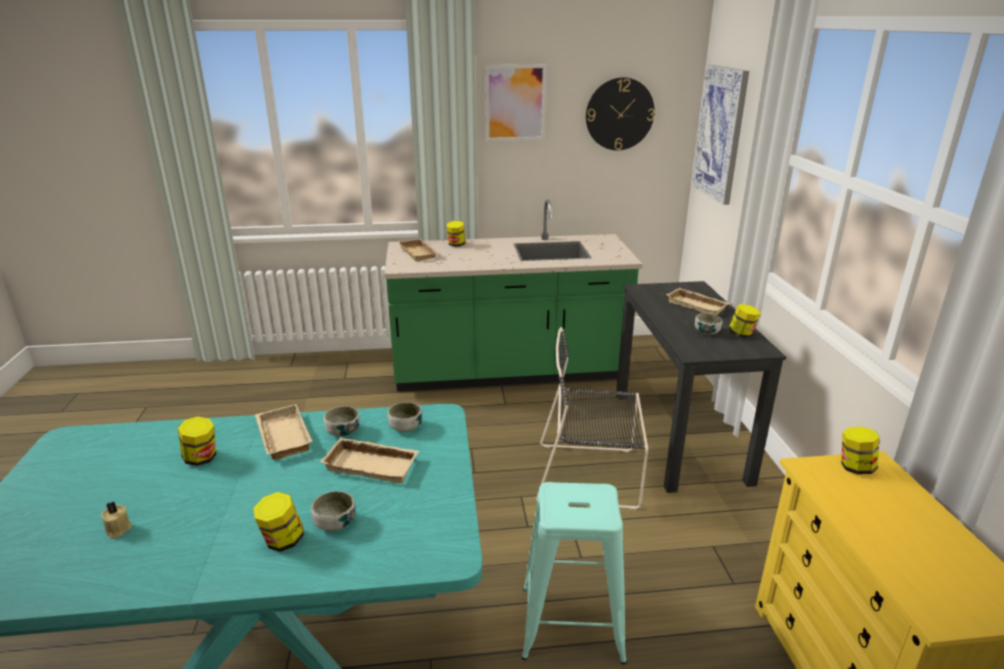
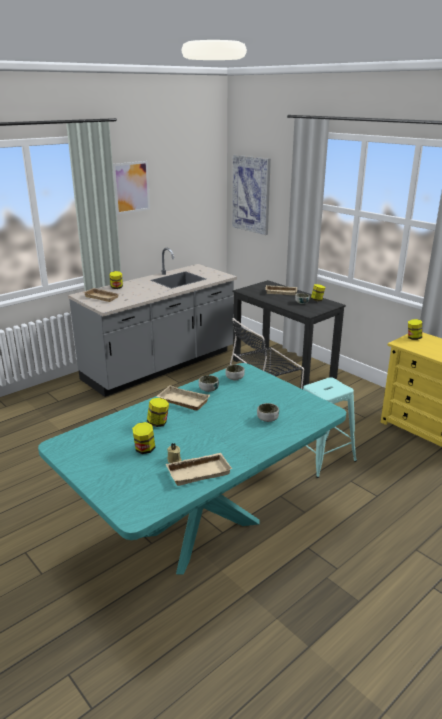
camera: 35 degrees left, 0 degrees up
jar [253,492,304,552] -> jar moved to [132,422,156,454]
beige tray [320,437,419,483] -> beige tray moved to [166,453,232,486]
green counter [384,199,642,391] -> grey counter [68,248,237,397]
wall clock [586,77,655,150] -> none

